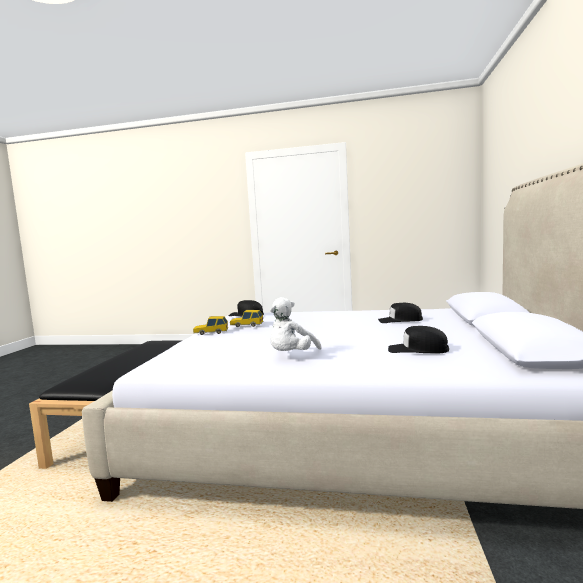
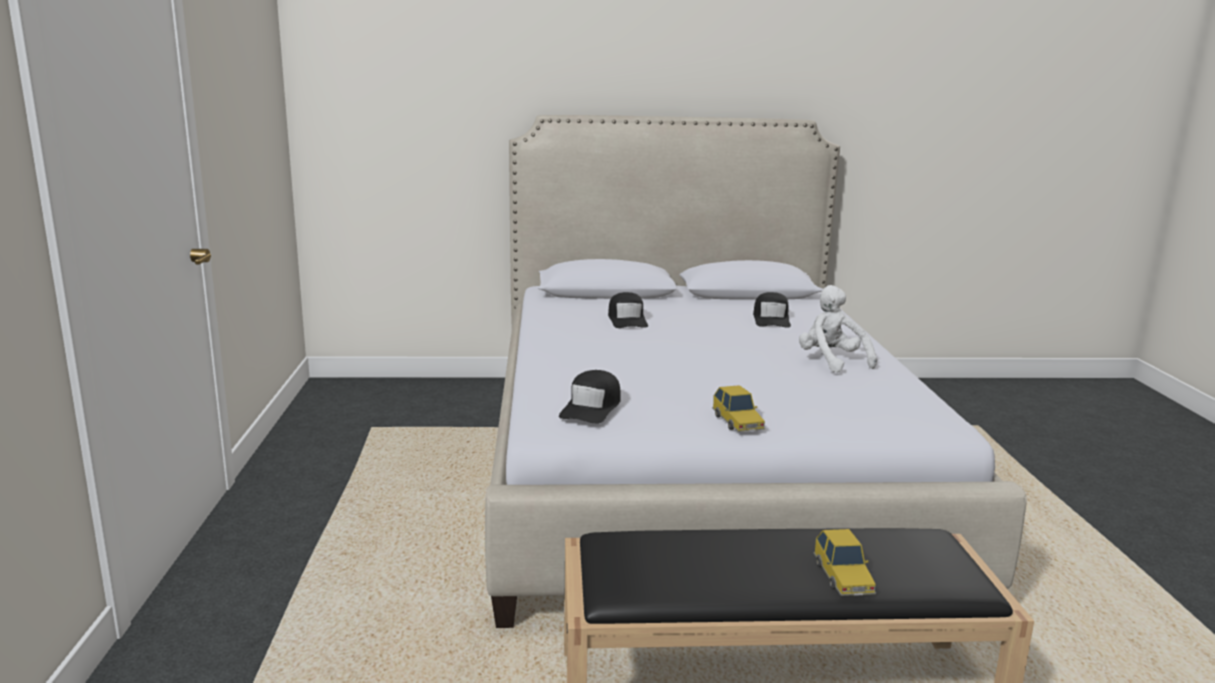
camera: 105 degrees left, 10 degrees up
toy car [230,310,264,327] -> toy car moved to [813,529,876,596]
white plush toy [270,297,322,351] -> white plush toy turned 135 degrees counterclockwise [799,285,877,373]

